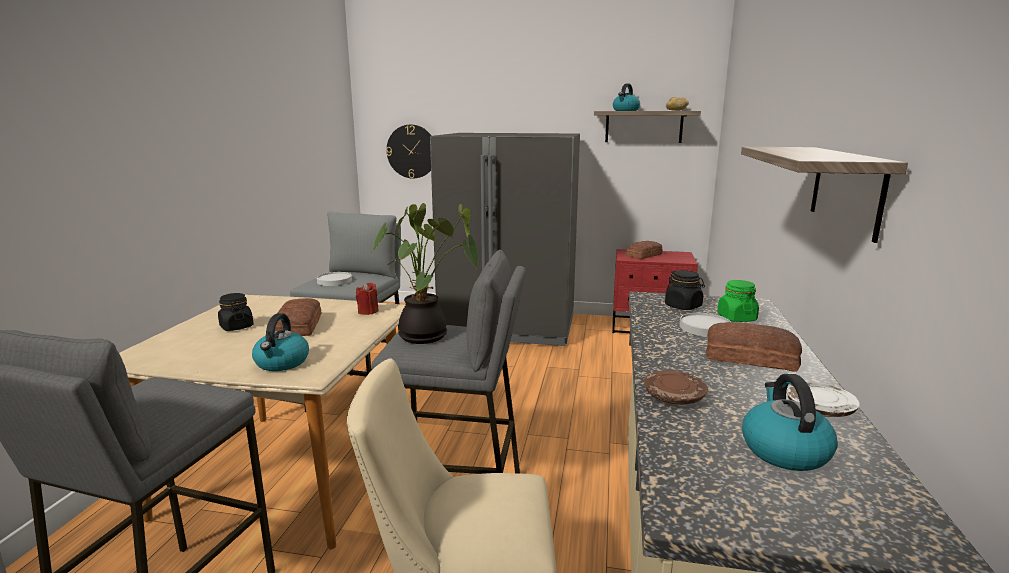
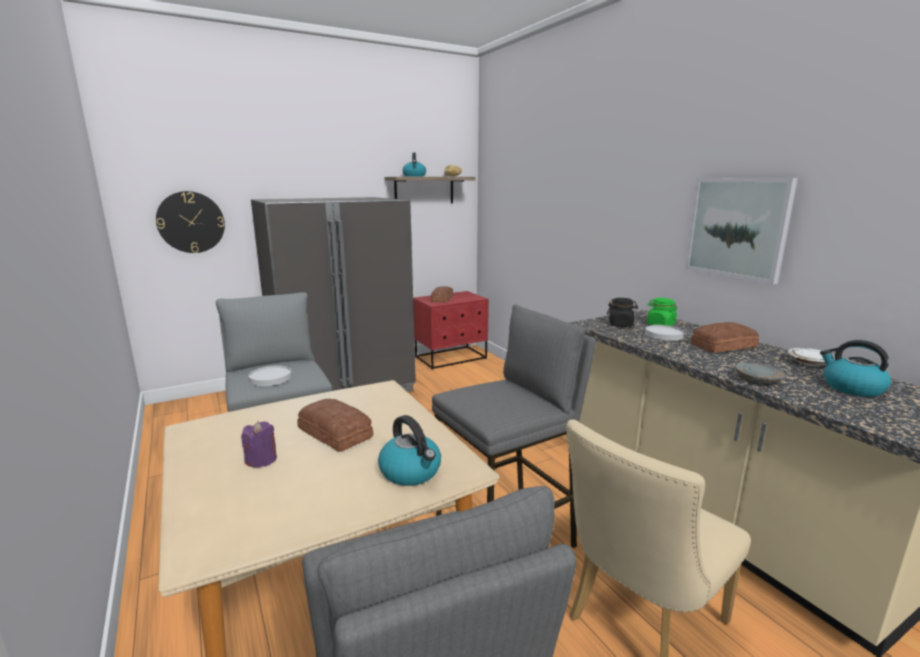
camera: 40 degrees left, 0 degrees up
black jar [218,293,254,331] -> purple candle [241,421,277,467]
red candle [356,283,379,315] -> none
potted plant [372,203,478,344] -> none
brown plate [644,371,708,404] -> grey plate [735,362,786,384]
shelf [741,147,908,243] -> picture [685,178,798,284]

